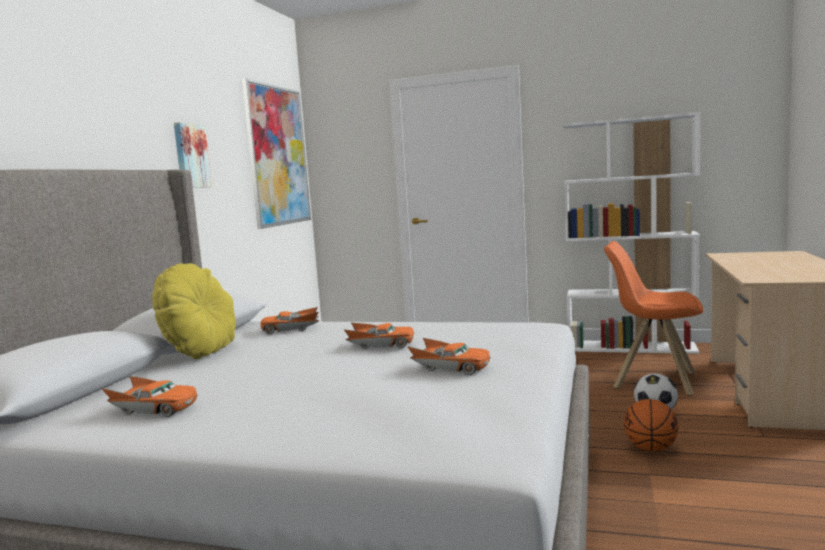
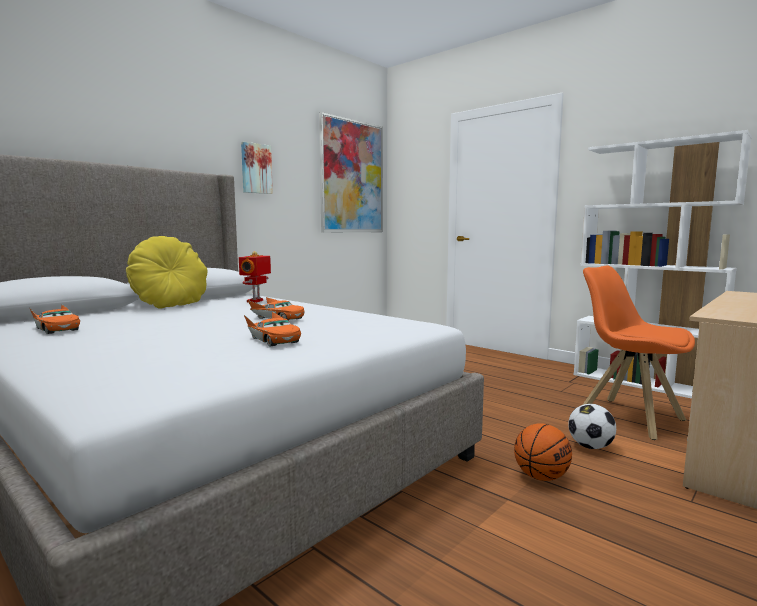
camera: 25 degrees right, 0 degrees up
orange toy car [260,307,319,334] -> toy robot [239,251,271,303]

